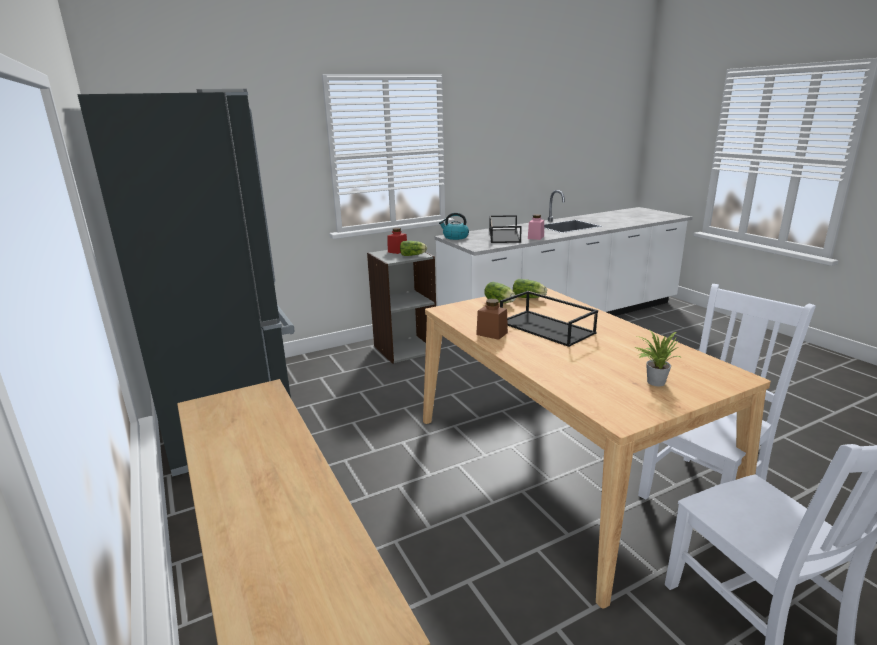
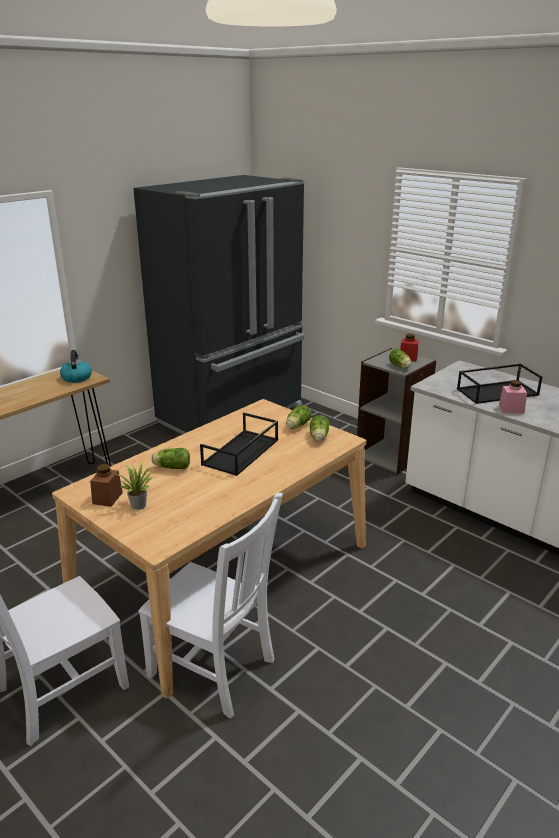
camera: 70 degrees right, 5 degrees up
kettle [439,212,469,240] -> kettle moved to [60,350,92,383]
brown jar [476,299,508,340] -> brown jar moved to [90,464,123,507]
none -> lettuce [151,448,190,469]

